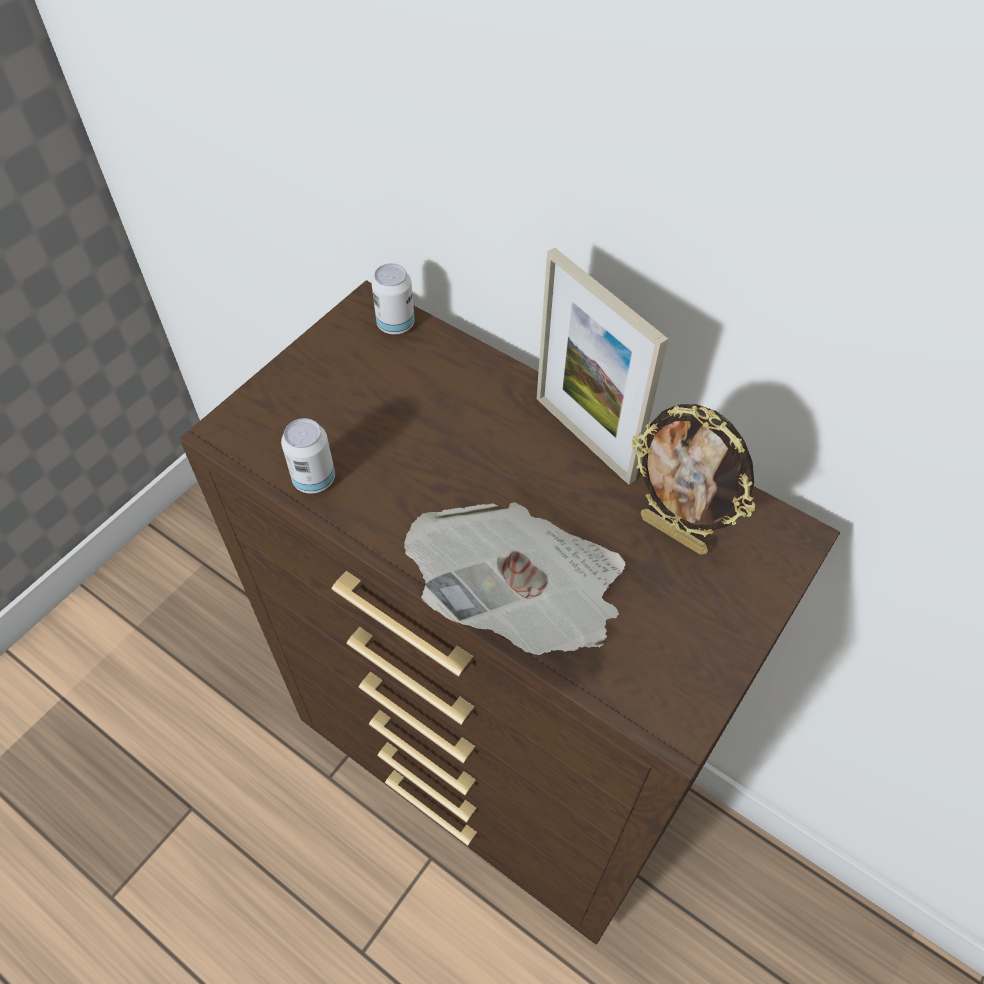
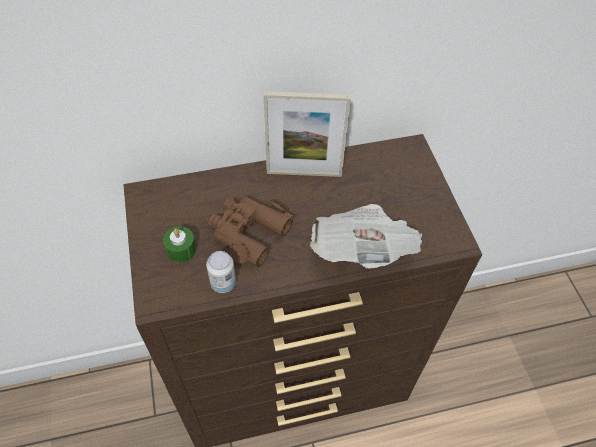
camera: 50 degrees left, 0 degrees up
can [371,263,415,334] -> none
picture frame [631,404,755,555] -> none
none -> green candle [163,226,196,262]
none -> brown binoculars [208,197,294,267]

